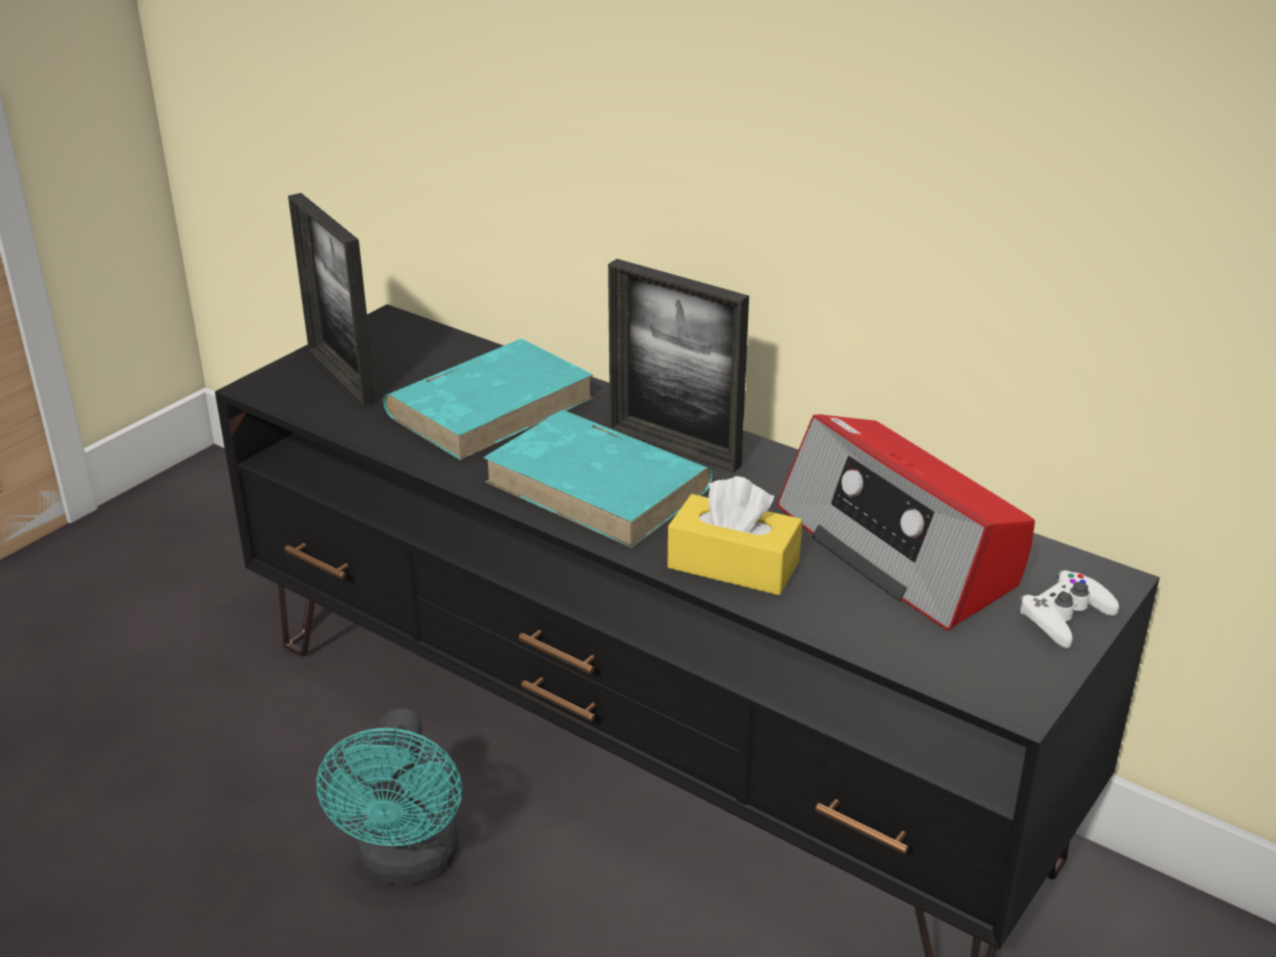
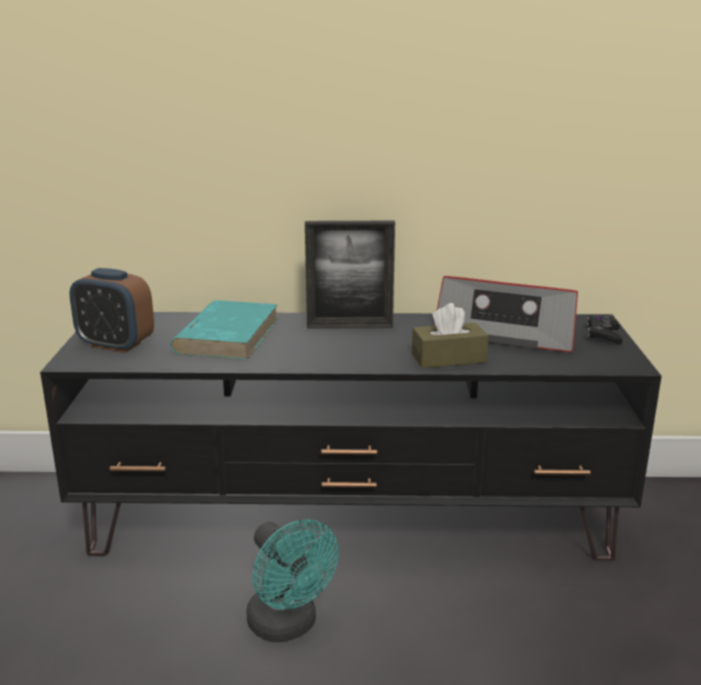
camera: 35 degrees left, 10 degrees down
picture frame [288,193,376,406] -> alarm clock [69,268,154,353]
turquoise book [483,410,713,548] -> none
yellow tissue box [668,476,802,595] -> brown tissue box [412,303,489,368]
white game controller [1018,570,1119,648] -> black game controller [586,315,622,344]

